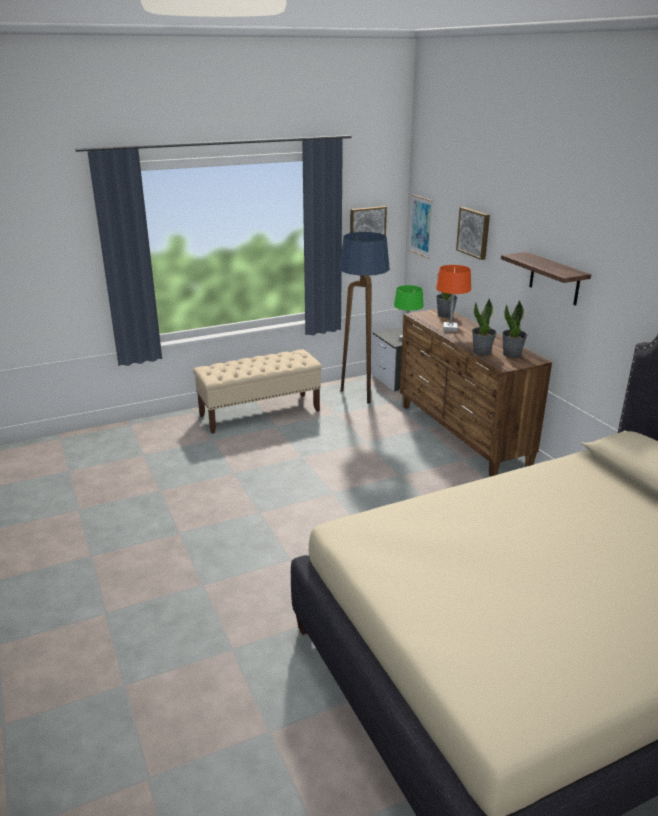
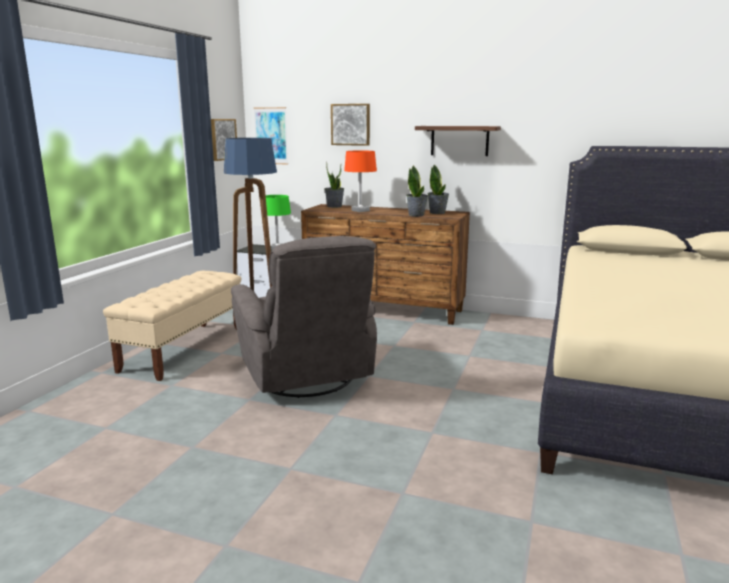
camera: 45 degrees left, 10 degrees down
none -> grey armchair [231,236,377,398]

